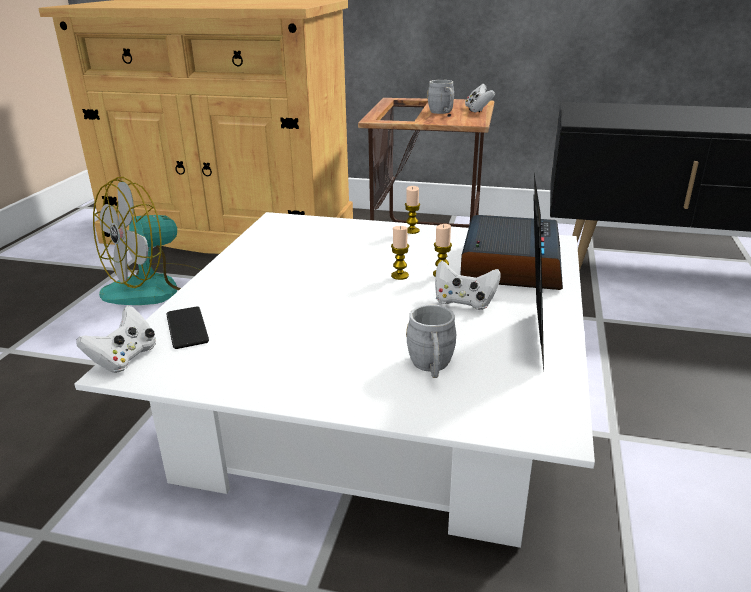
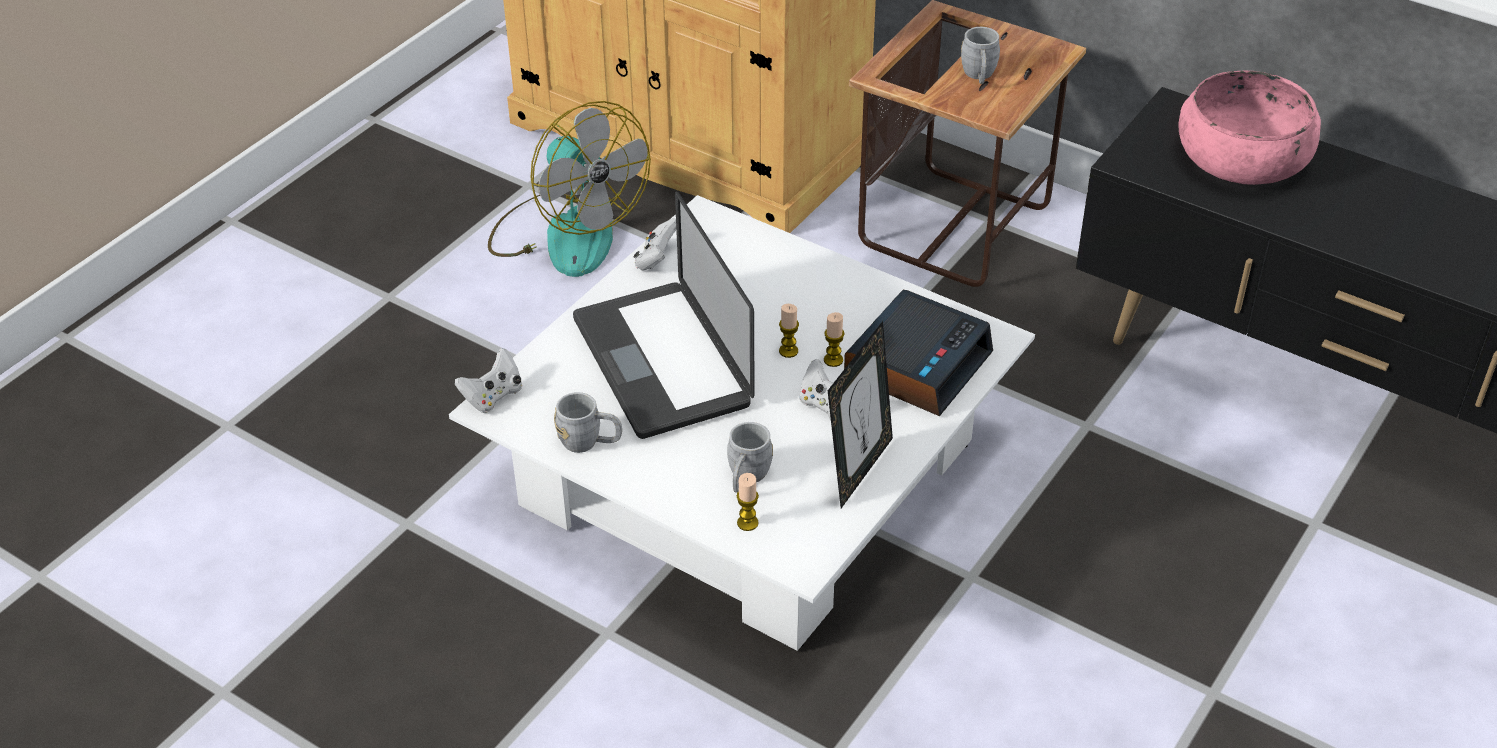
camera: 20 degrees right, 15 degrees up
fan [93,177,201,305] -> fan turned 105 degrees counterclockwise [488,101,651,277]
phone [167,306,209,349] -> none
candle [405,186,420,234] -> candle moved to [737,473,759,531]
white game controller [465,84,495,112] -> white game controller moved to [634,218,676,270]
none -> grey mug [554,392,622,453]
none -> laptop [573,192,755,439]
none -> pink bowl [1179,71,1321,185]

